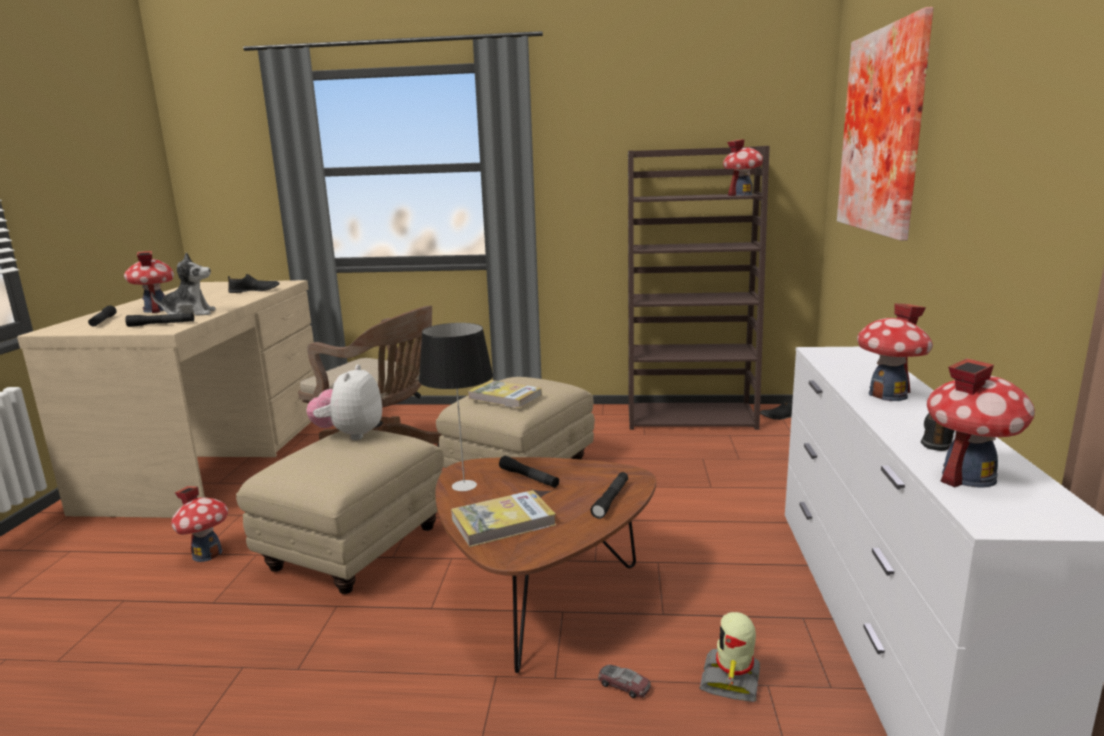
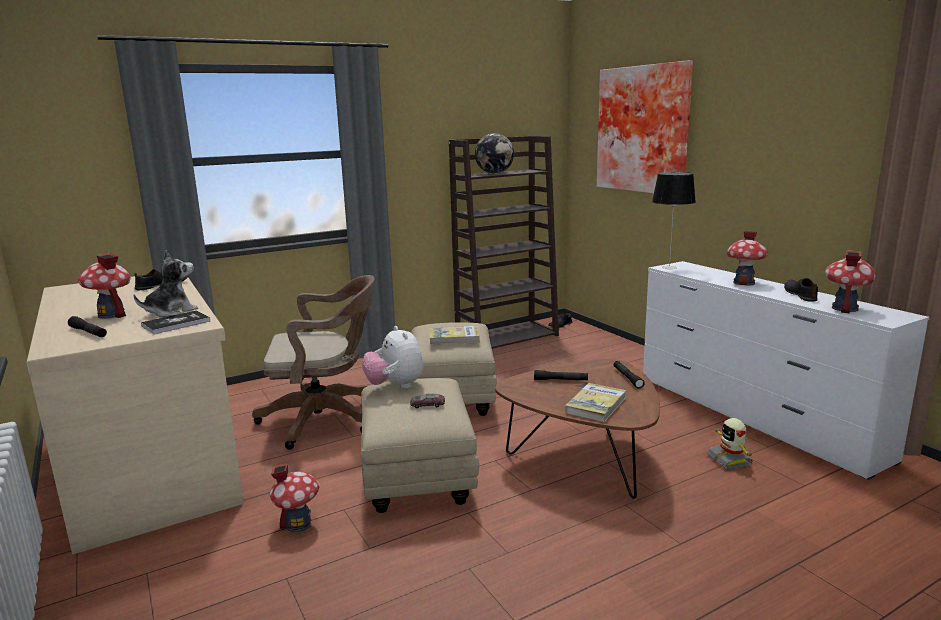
camera: 35 degrees left, 0 degrees up
black flashlight [125,313,194,327] -> book [141,311,210,334]
table lamp [419,323,493,491] -> table lamp moved to [652,172,696,269]
toy car [598,665,651,698] -> toy car moved to [410,393,445,408]
toy house [723,139,763,196] -> none
none -> globe [475,133,514,174]

